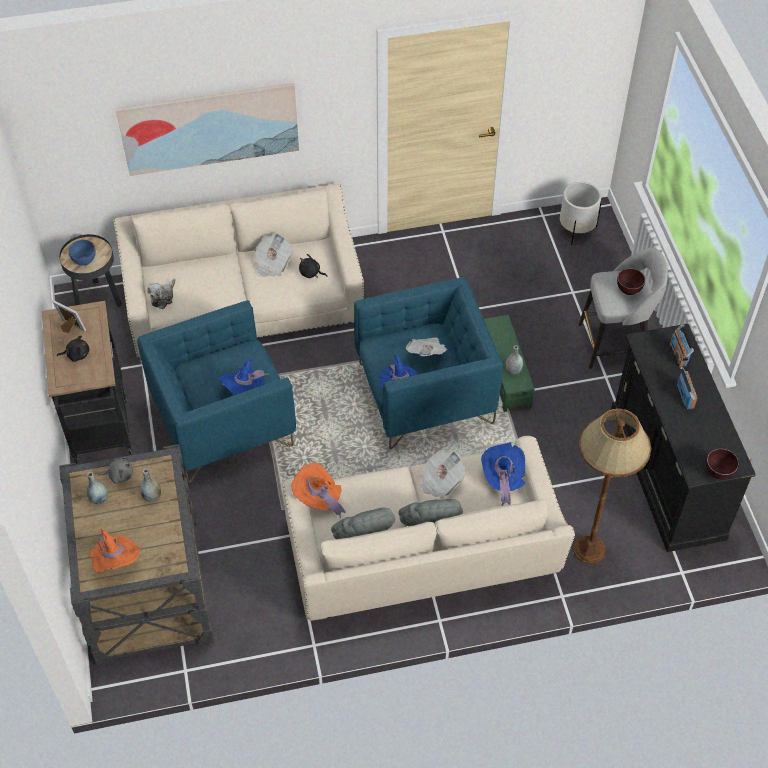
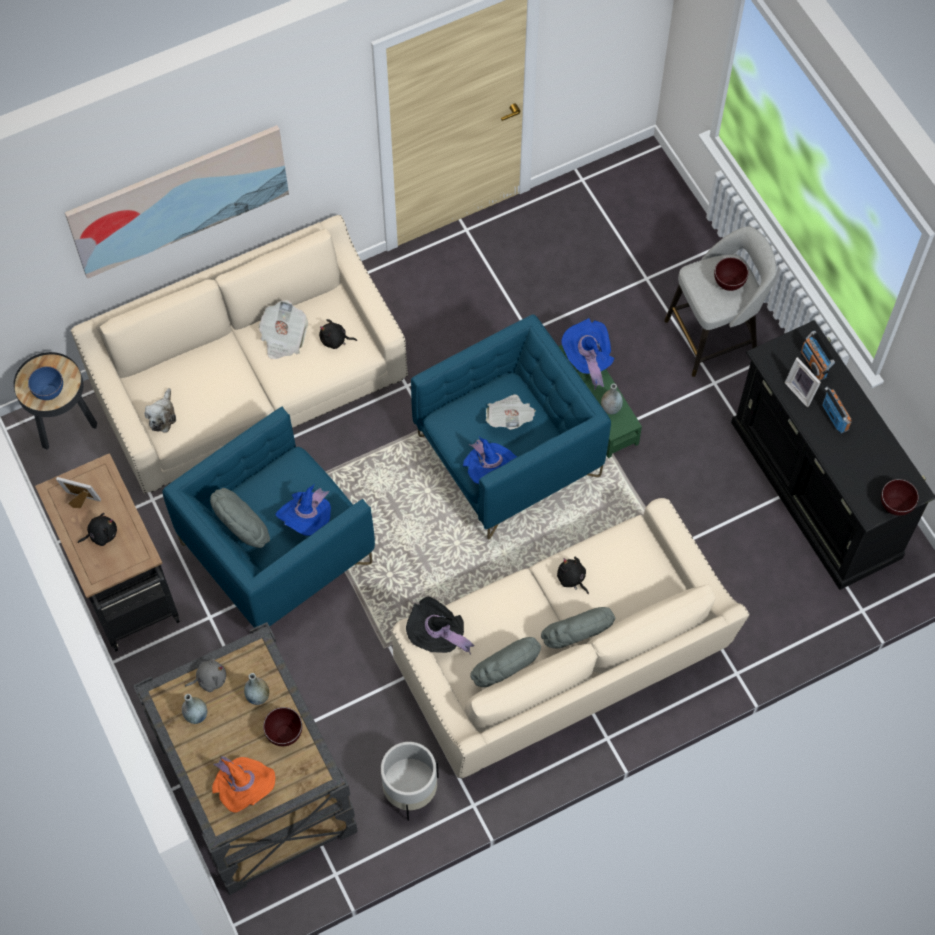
camera: 15 degrees left, 10 degrees up
orange hat [292,463,346,518] -> black hat [406,597,474,654]
newspaper [419,450,466,499] -> black plush toy [557,557,589,594]
blue hat [481,442,526,506] -> blue hat moved to [561,318,614,390]
white planter [560,182,601,245] -> white planter moved to [381,742,439,821]
brown floor lamp [573,409,652,564] -> none
none -> grey pillow [210,488,270,548]
none -> brown bowl [263,707,302,746]
none -> picture frame [785,357,821,407]

